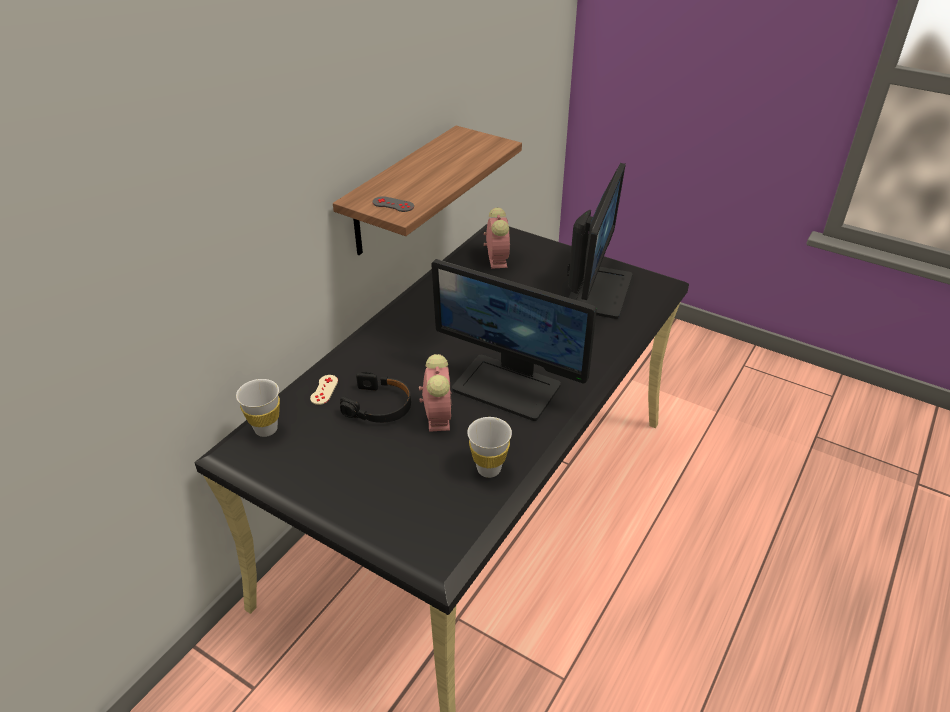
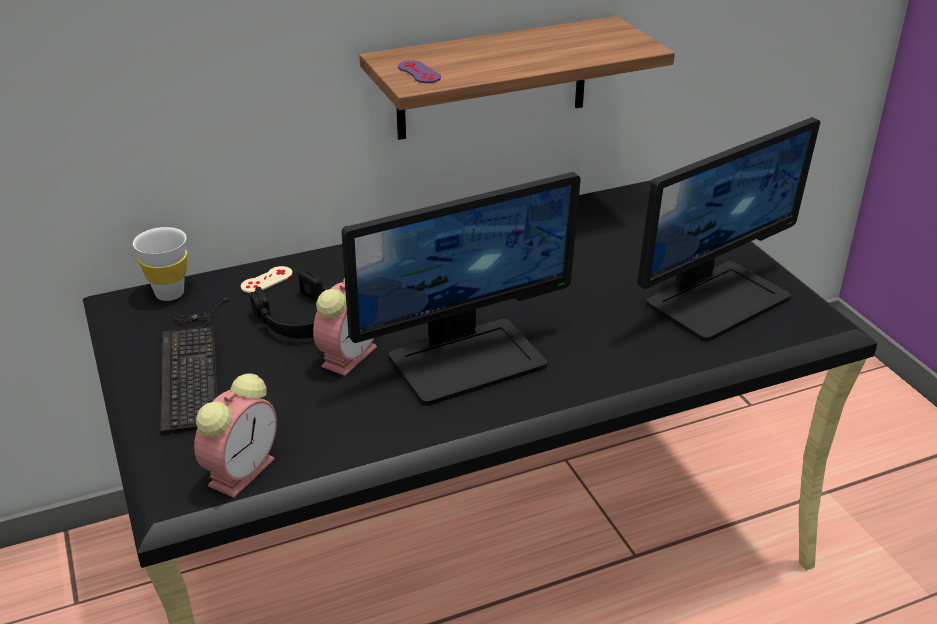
camera: 35 degrees right, 5 degrees down
grey game controller [372,196,414,212] -> purple game controller [398,60,441,83]
monitor [431,259,597,421] -> monitor turned 90 degrees counterclockwise [342,172,581,406]
white cup [467,417,512,478] -> none
alarm clock [484,208,510,269] -> alarm clock moved to [194,373,277,498]
none -> keyboard [161,297,229,435]

